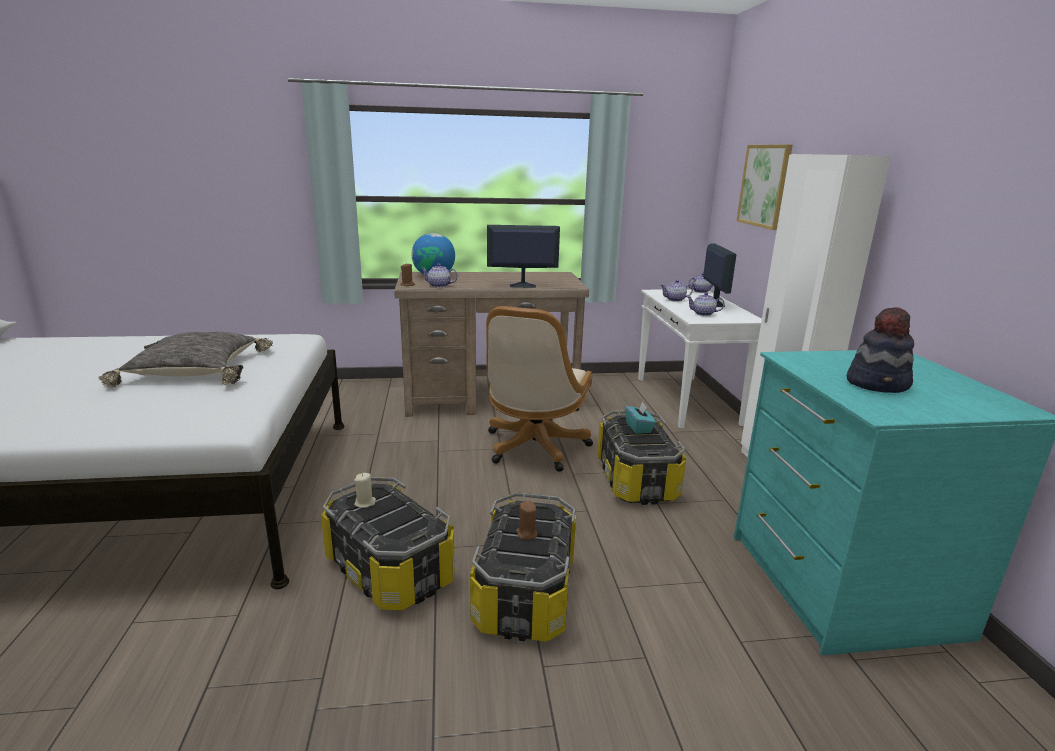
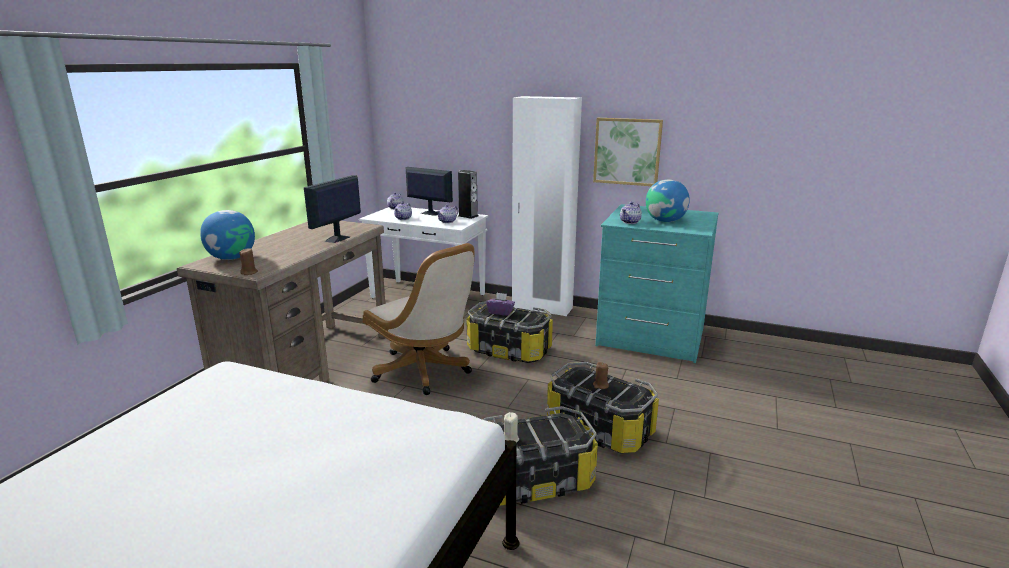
camera: 60 degrees left, 0 degrees up
pillow [99,332,273,388] -> none
teapot [421,263,458,288] -> teapot moved to [620,202,642,224]
turquoise tissue box [625,401,656,434] -> purple tissue box [486,293,515,316]
picture [737,144,793,230] -> picture moved to [593,118,663,186]
hat [847,307,914,393] -> globe [646,180,690,222]
none -> speaker [458,170,478,219]

